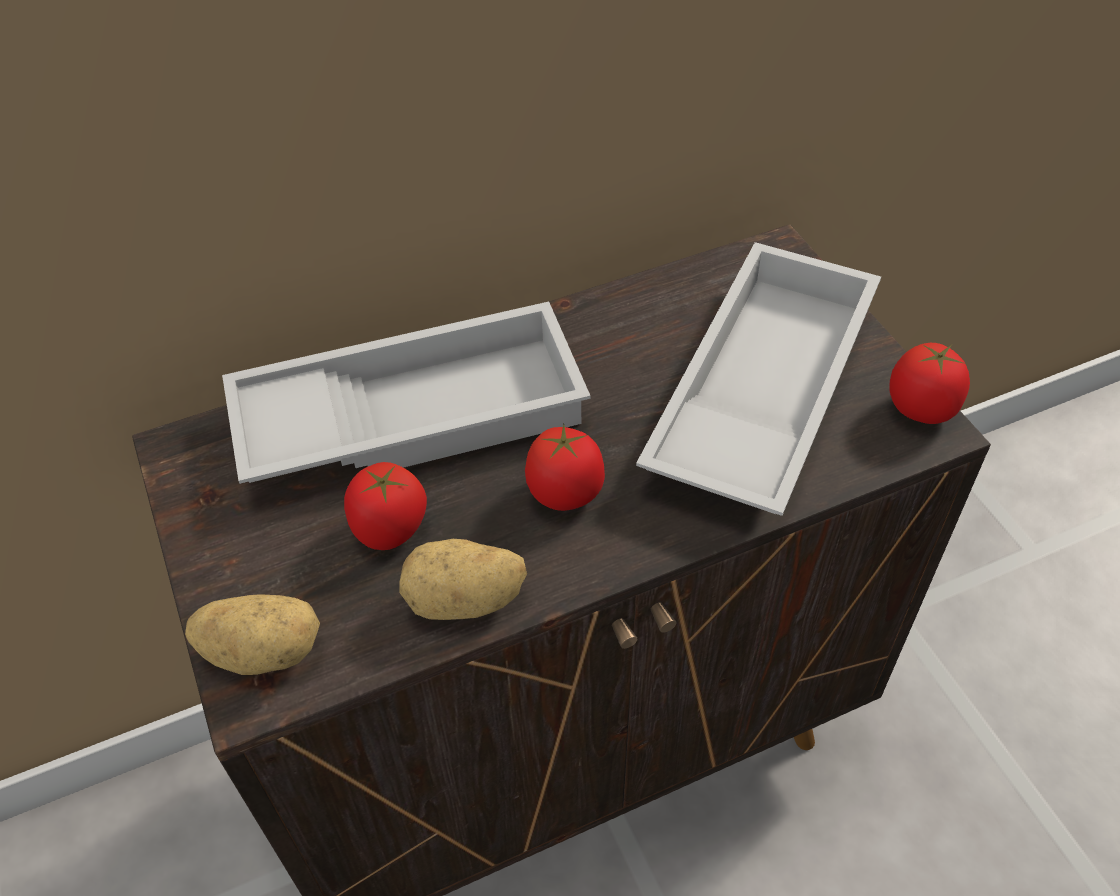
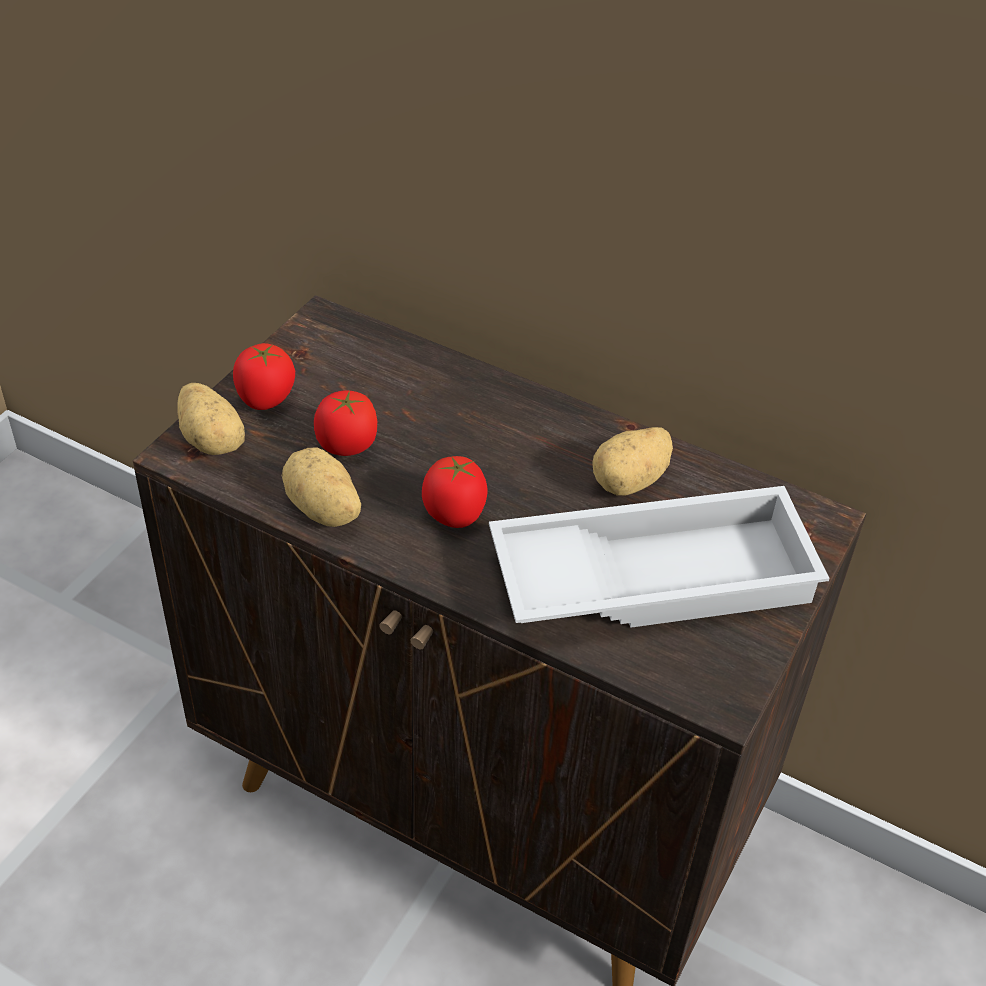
camera: 50 degrees right, 5 degrees down
white tray [222,302,590,484] -> none
tomato [890,343,970,424] -> tomato moved to [233,343,295,410]
none -> potato [592,427,673,496]

